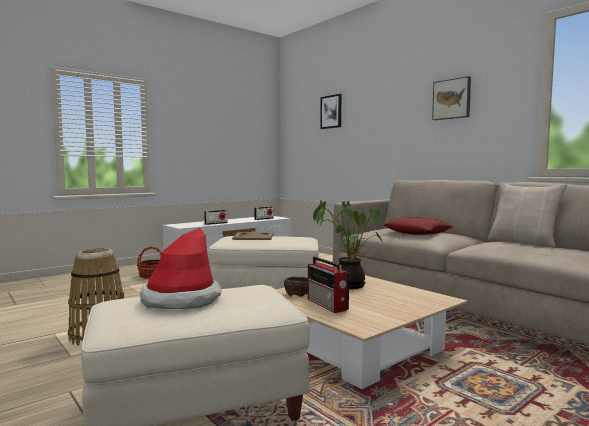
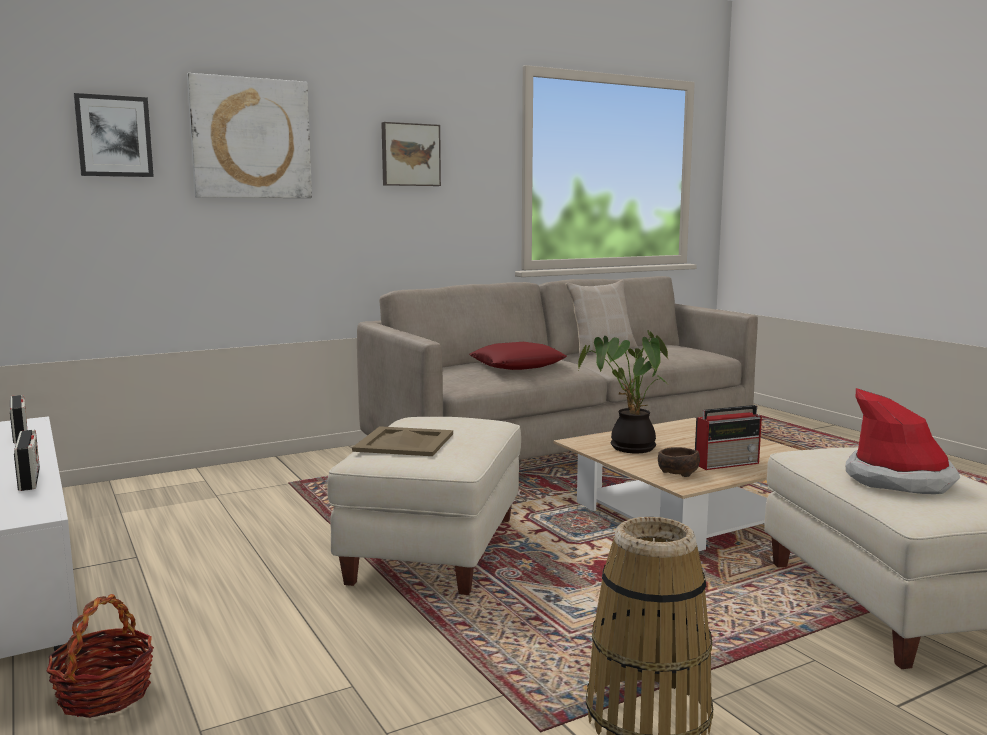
camera: 80 degrees left, 5 degrees up
none -> picture [187,73,312,198]

